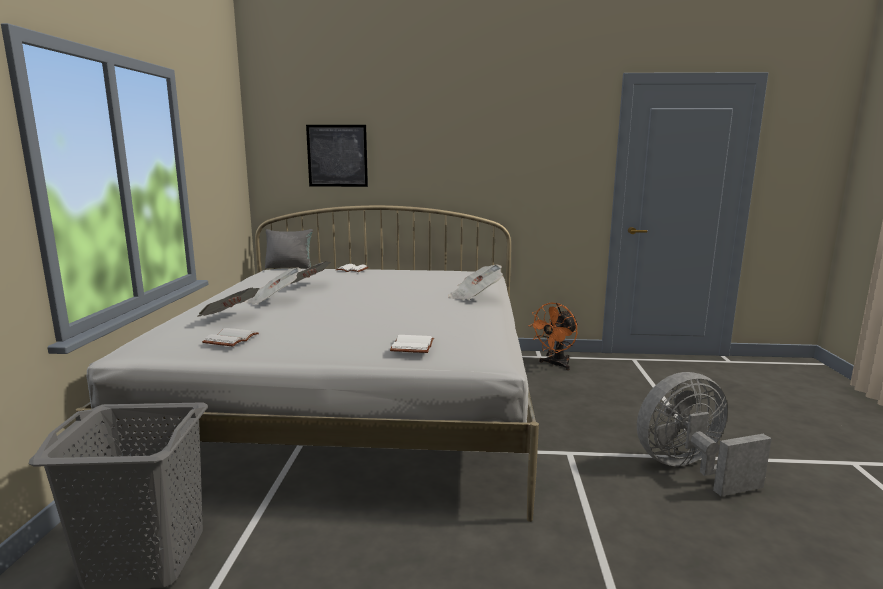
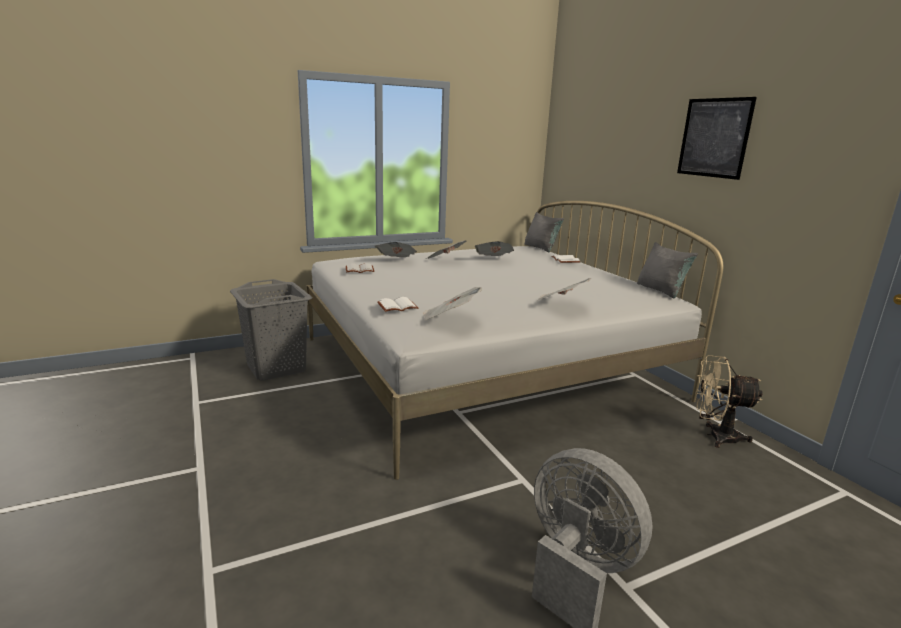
camera: 60 degrees right, 5 degrees up
picture [306,125,368,187] -> picture moved to [677,97,757,180]
orange fan [529,303,578,370] -> beige fan [695,355,763,448]
none -> newspaper [423,287,482,320]
none -> grey pillow [637,242,698,298]

